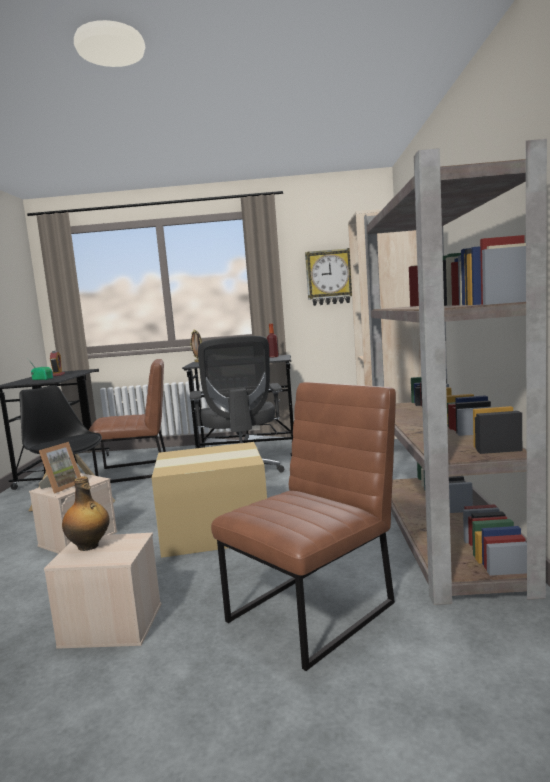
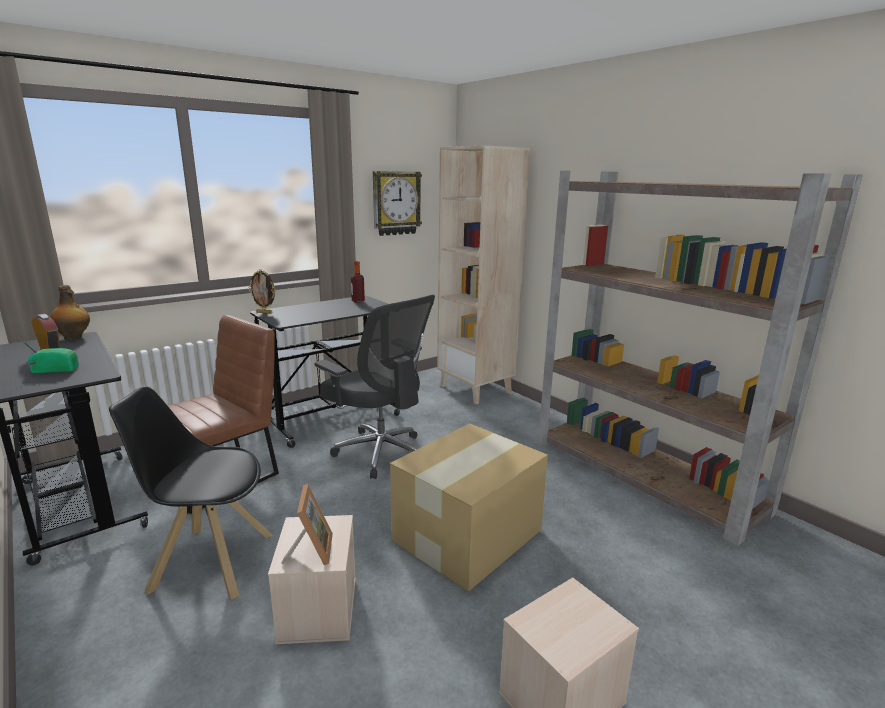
camera: 40 degrees left, 10 degrees up
bottle [62,476,110,551] -> bottle moved to [50,285,90,340]
brown chair [211,382,396,671] -> none

